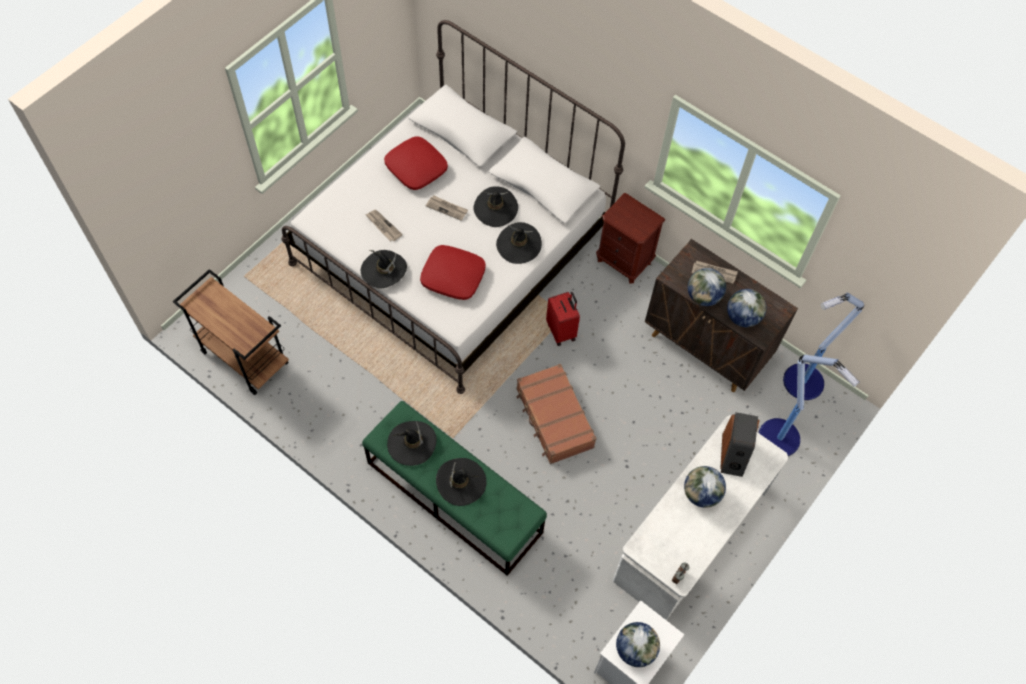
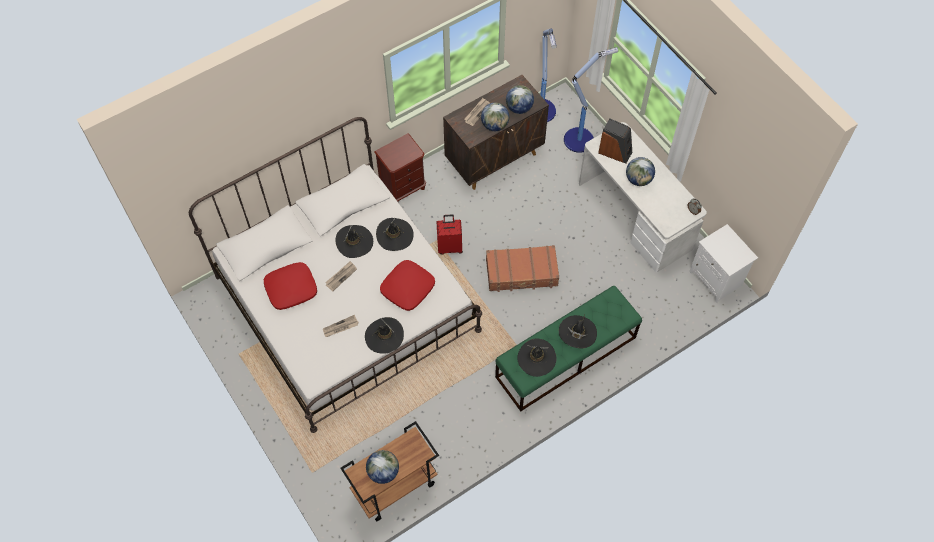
camera: 70 degrees left, 0 degrees up
globe [616,622,660,667] -> globe moved to [366,450,399,484]

